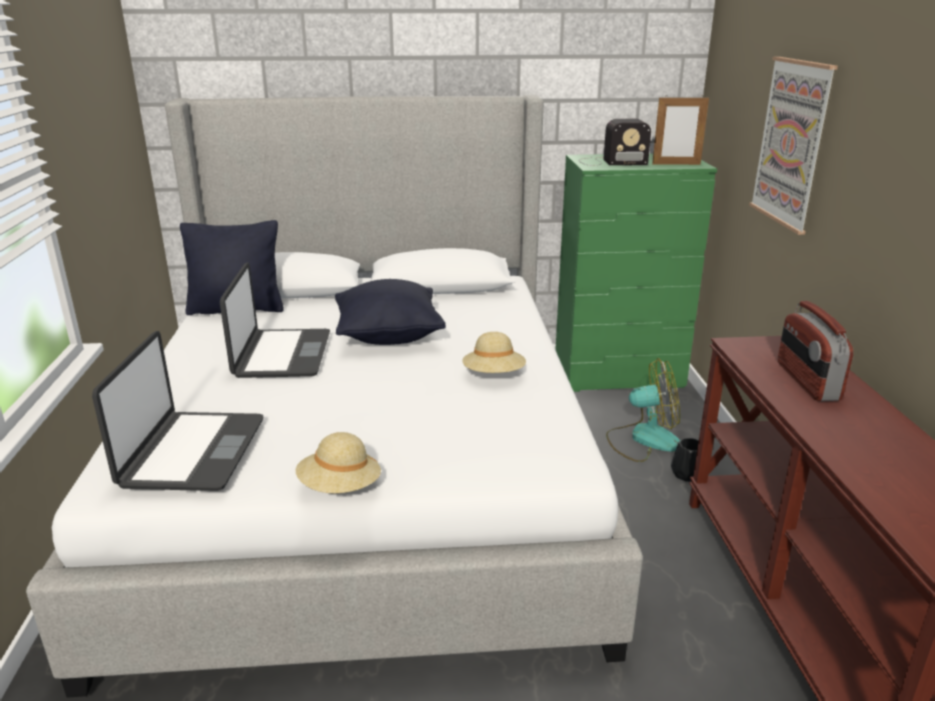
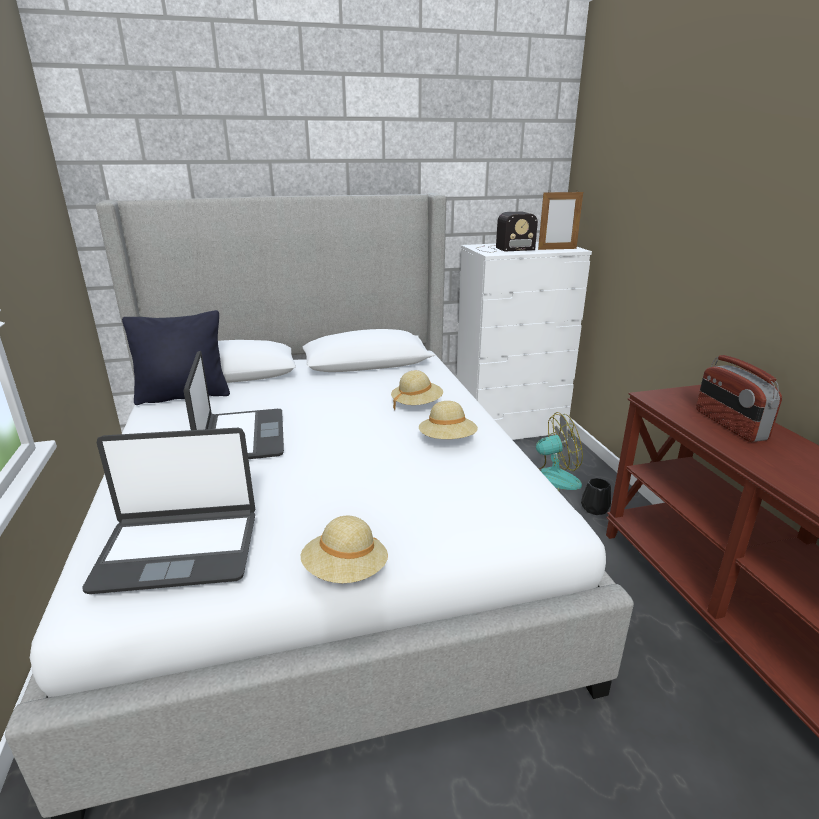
camera: 10 degrees left, 0 degrees up
laptop [92,331,263,491] -> laptop turned 90 degrees clockwise [83,428,255,594]
black pillow [335,279,446,345] -> none
green dresser [555,153,717,392] -> white dresser [456,242,592,440]
picture [749,57,838,235] -> none
none -> beige hat [391,370,443,410]

